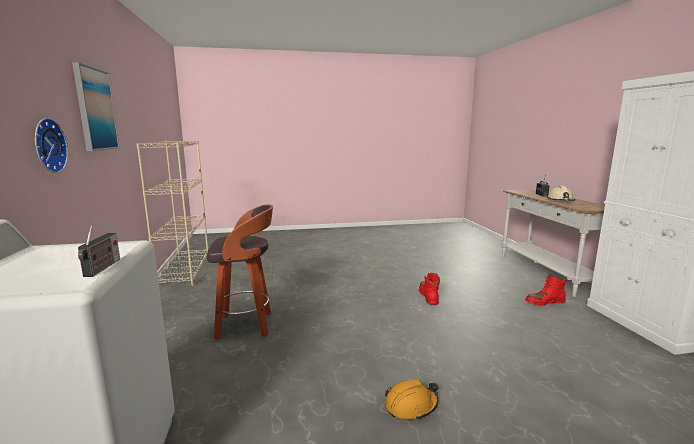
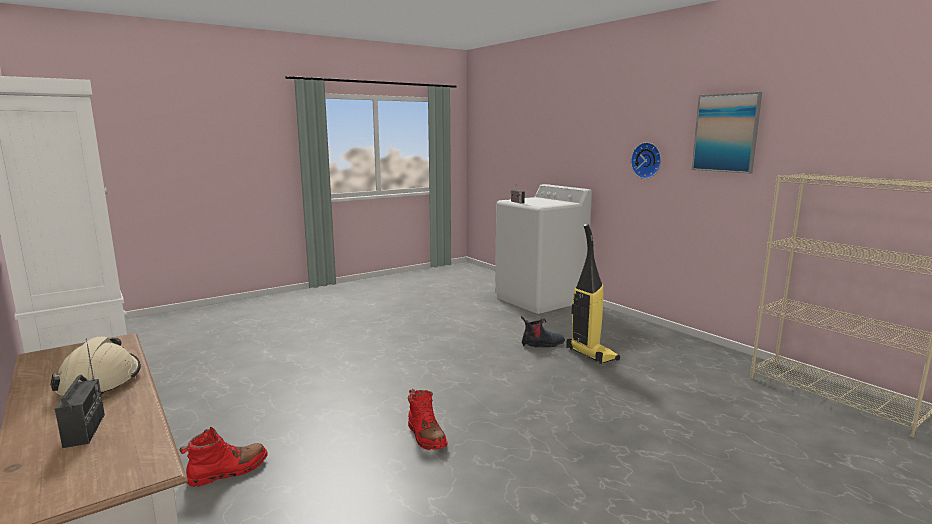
camera: 155 degrees right, 0 degrees up
stool [207,204,273,340] -> vacuum cleaner [566,224,620,364]
orange hard hat [385,379,438,420] -> none
none -> boot [521,316,565,348]

